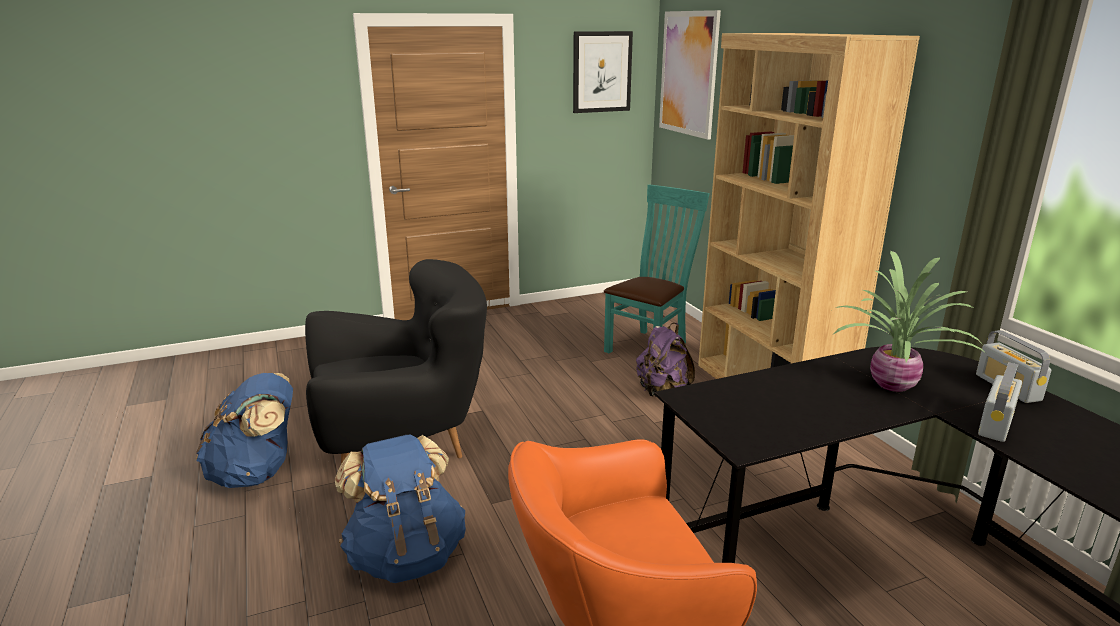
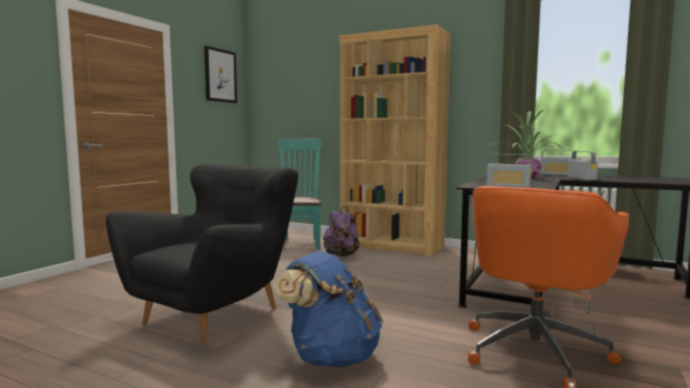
camera: 40 degrees left, 15 degrees down
blue backpack [196,373,293,488] -> none
picture [659,10,721,140] -> none
none -> radio [487,154,532,188]

